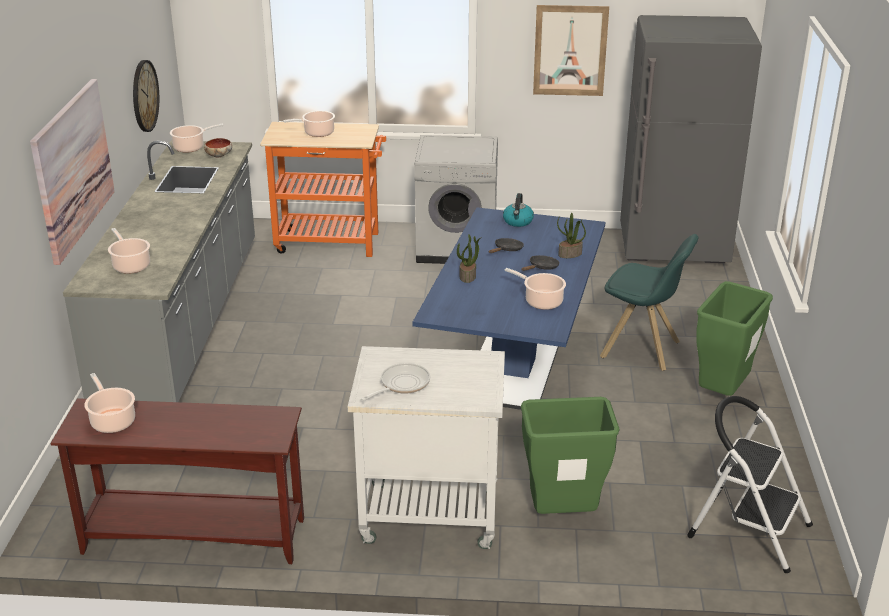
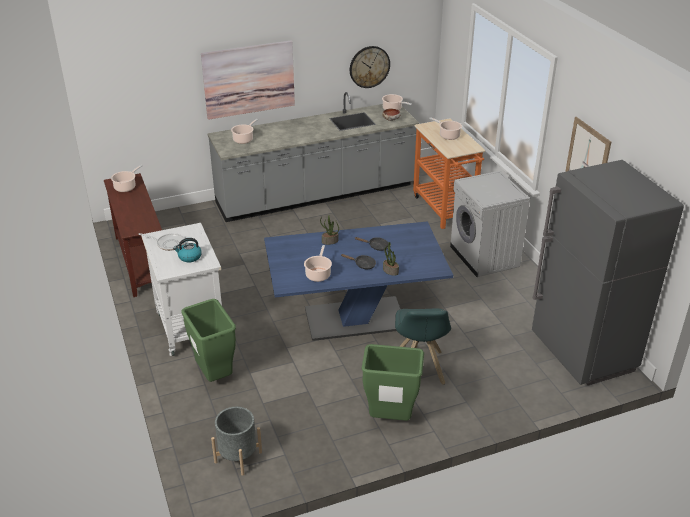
camera: 65 degrees right, 5 degrees up
kettle [503,193,534,227] -> kettle moved to [173,238,202,263]
step ladder [687,396,813,573] -> grey planter [211,407,262,476]

